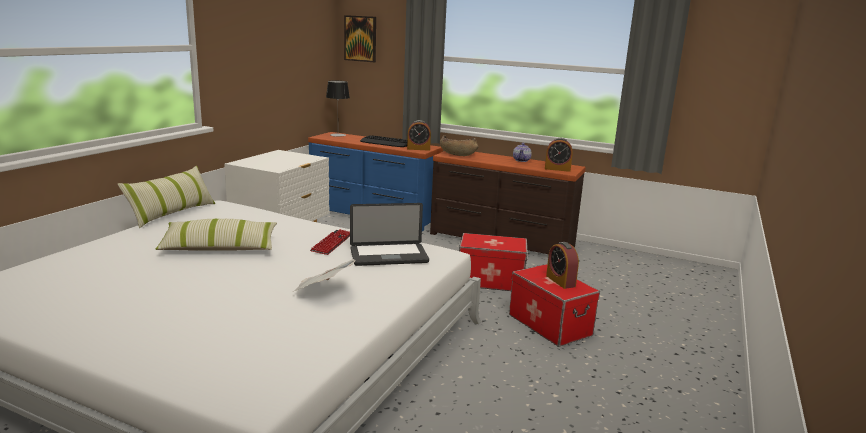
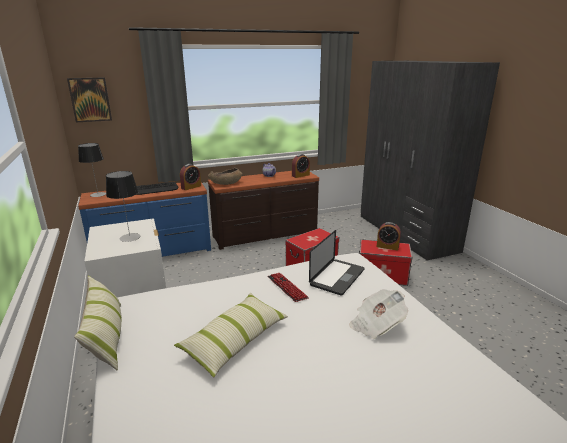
camera: 45 degrees left, 5 degrees up
none -> table lamp [106,171,140,242]
none -> grey wardrobe [361,61,500,261]

